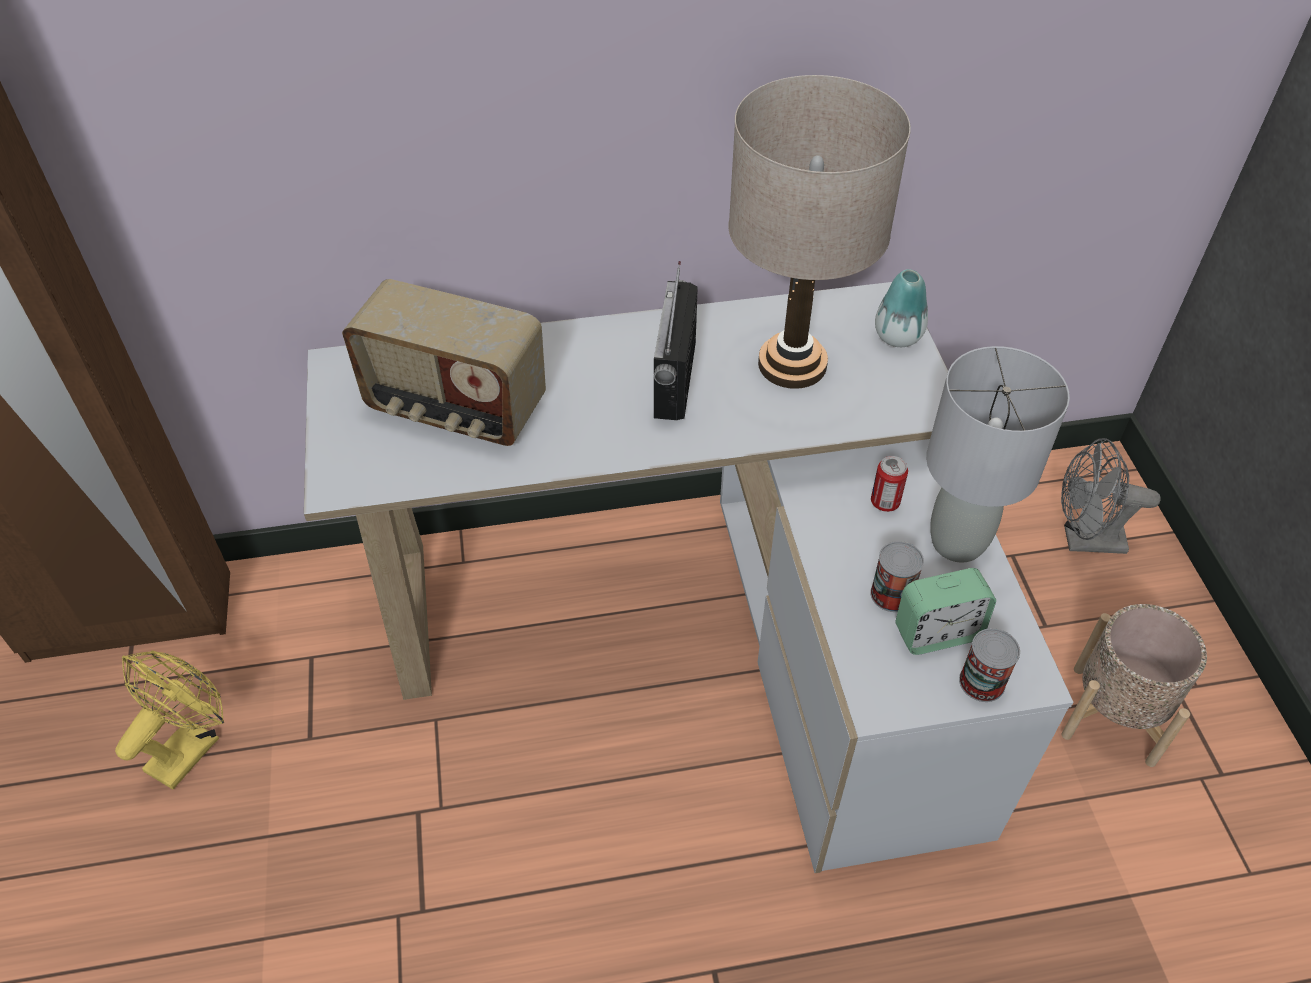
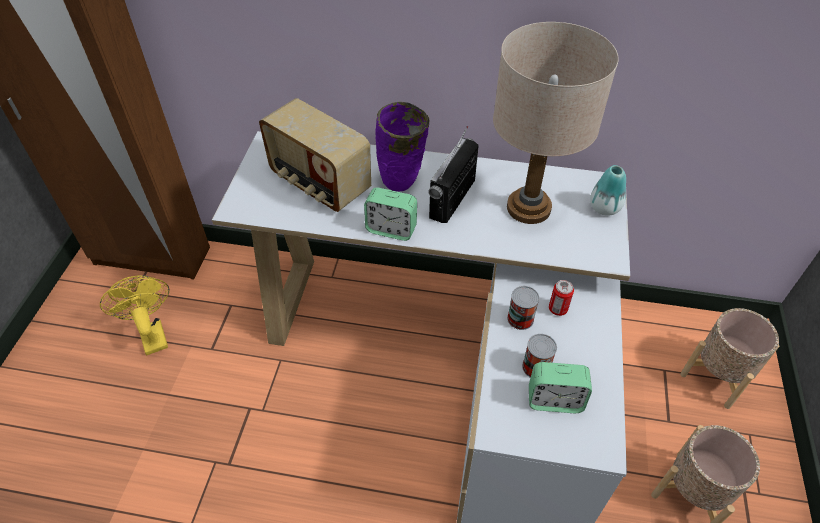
camera: 20 degrees right, 0 degrees up
yellow fan [115,650,224,789] -> yellow fan turned 75 degrees counterclockwise [100,275,170,355]
grey table lamp [926,346,1070,562] -> none
can [959,628,1020,702] -> can moved to [507,286,539,330]
grey fan [1061,438,1161,554] -> beige planter [680,308,779,409]
none -> alarm clock [364,187,417,241]
none -> purple vase [376,102,429,192]

